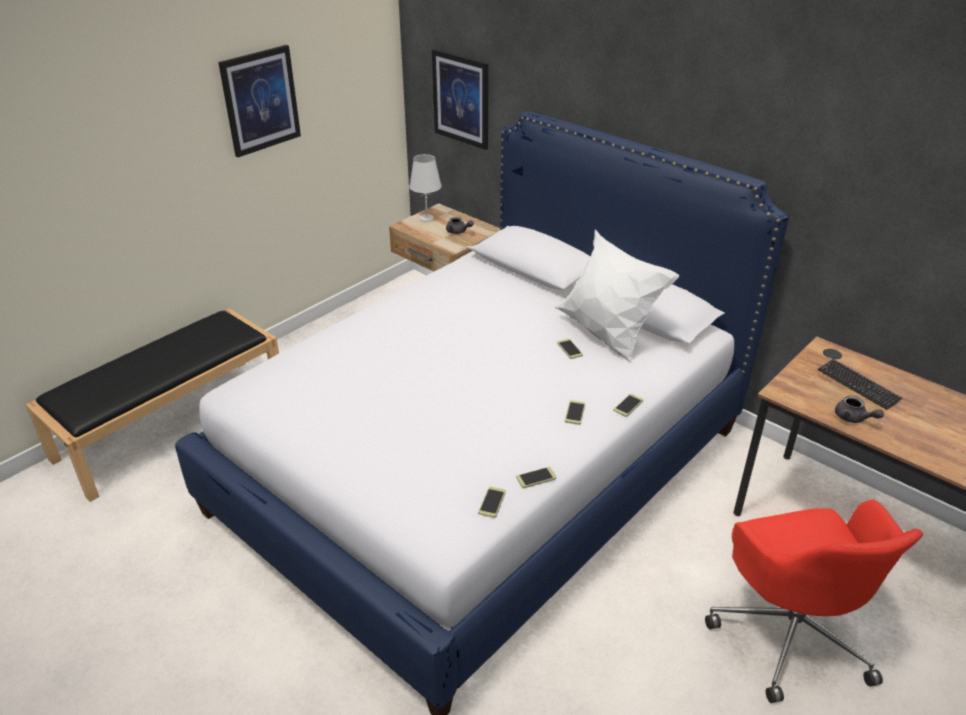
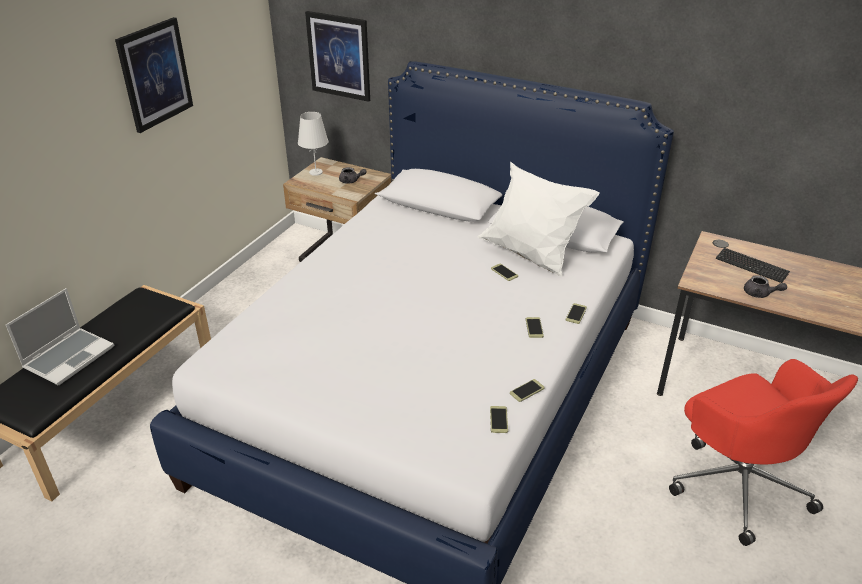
camera: 15 degrees left, 0 degrees up
none -> laptop [6,288,114,385]

